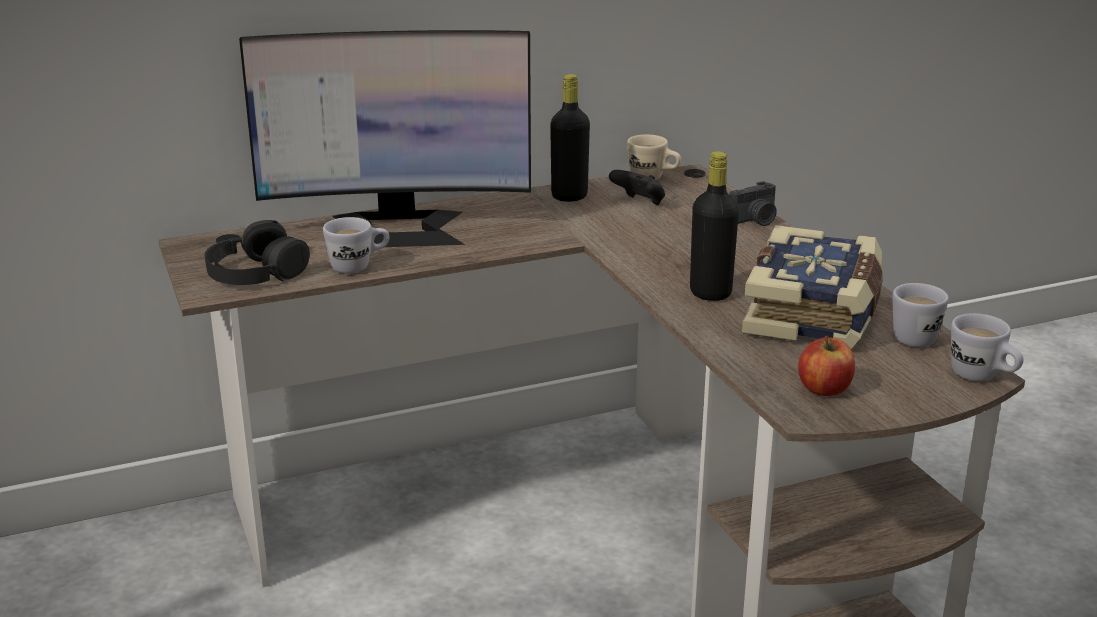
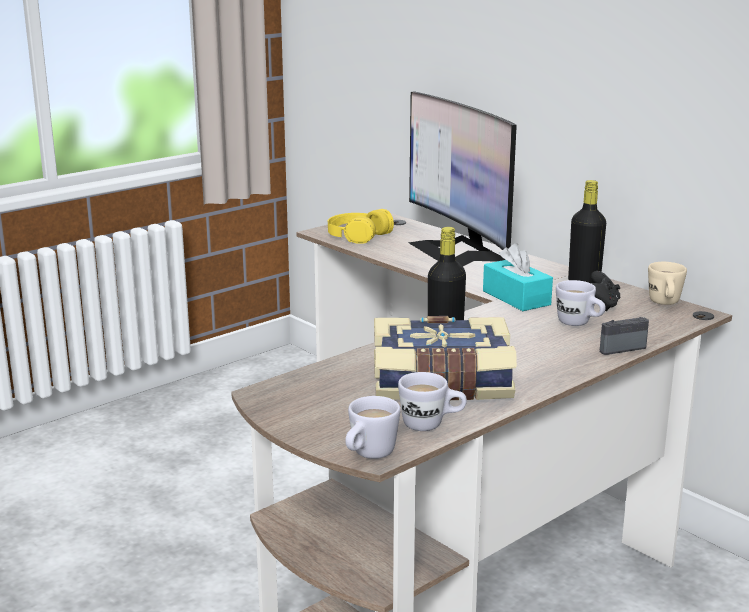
camera: 70 degrees right, 5 degrees down
black headphones [205,220,310,285] -> yellow headphones [328,209,394,244]
white mug [323,217,390,274] -> white mug moved to [556,280,606,326]
camera [730,181,777,226] -> camera turned 120 degrees clockwise [600,317,649,355]
apple [798,336,855,396] -> none
none -> turquoise tissue box [483,243,553,311]

